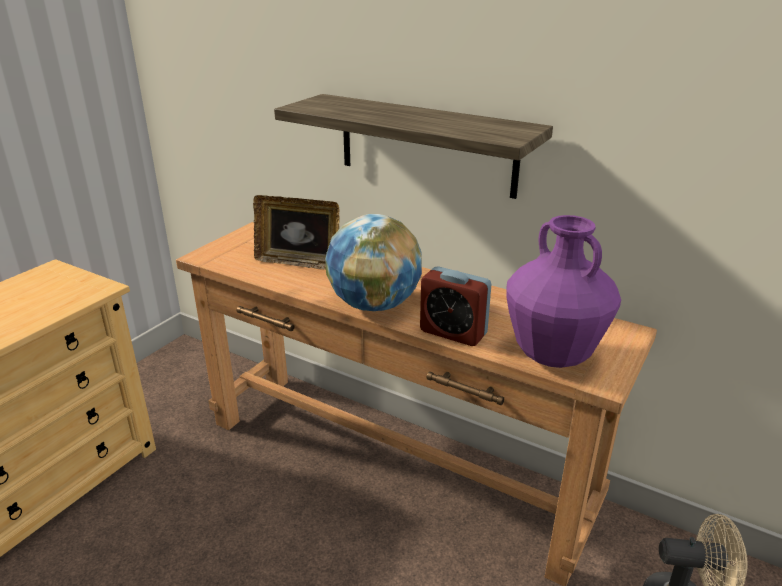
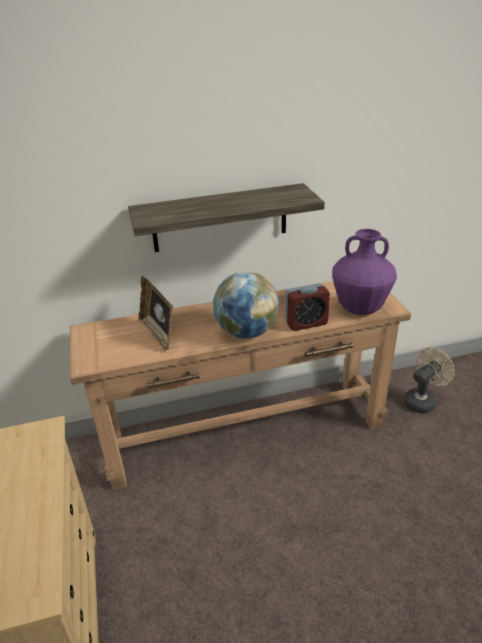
camera: 45 degrees left, 5 degrees up
picture frame [253,195,340,270] -> picture frame turned 90 degrees clockwise [139,276,173,351]

